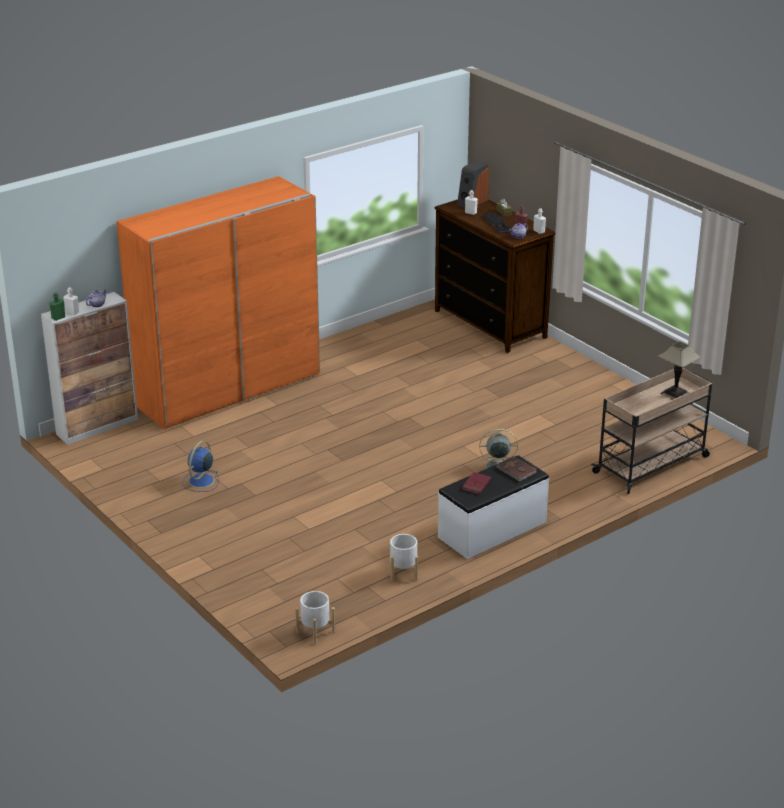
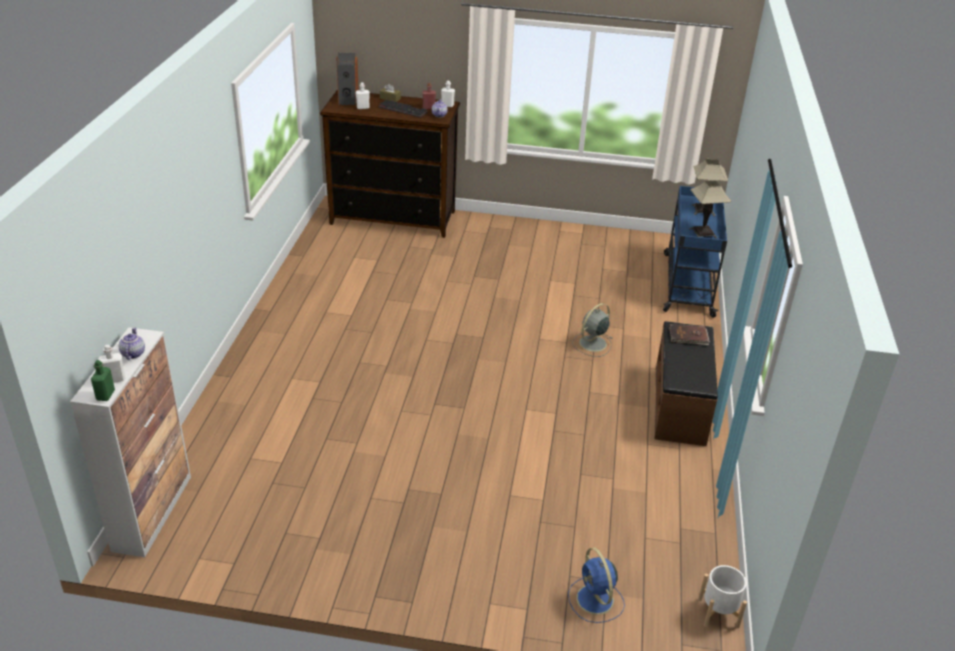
camera: 45 degrees left, 5 degrees up
orange wardrobe [117,176,320,430] -> none
blue fan [182,441,219,492] -> blue fan moved to [568,548,625,623]
white planter [390,534,418,582] -> none
white bench [438,455,549,559] -> brown bench [654,321,718,446]
red book [462,472,491,495] -> none
beige cart [591,368,712,494] -> blue cart [663,186,727,318]
none -> table lamp [689,180,731,238]

